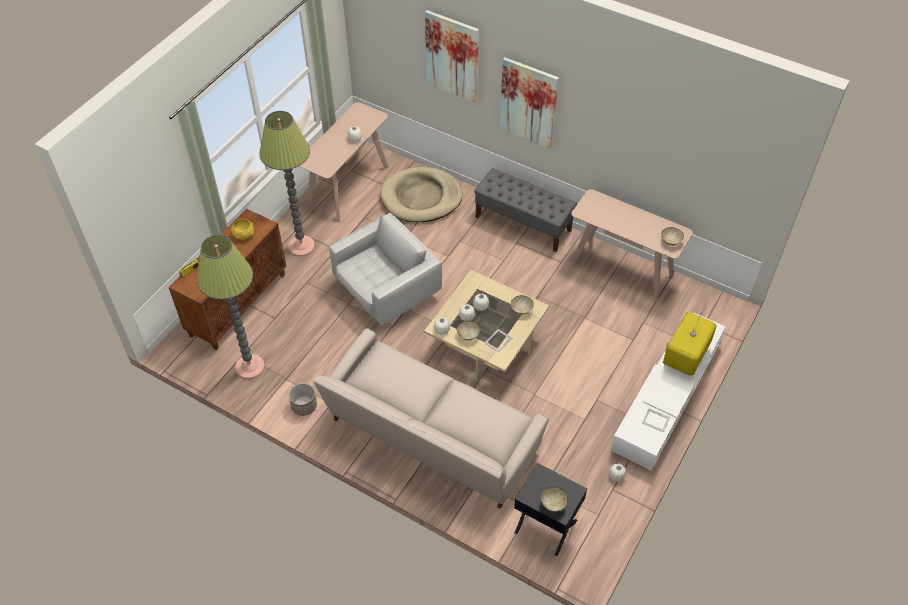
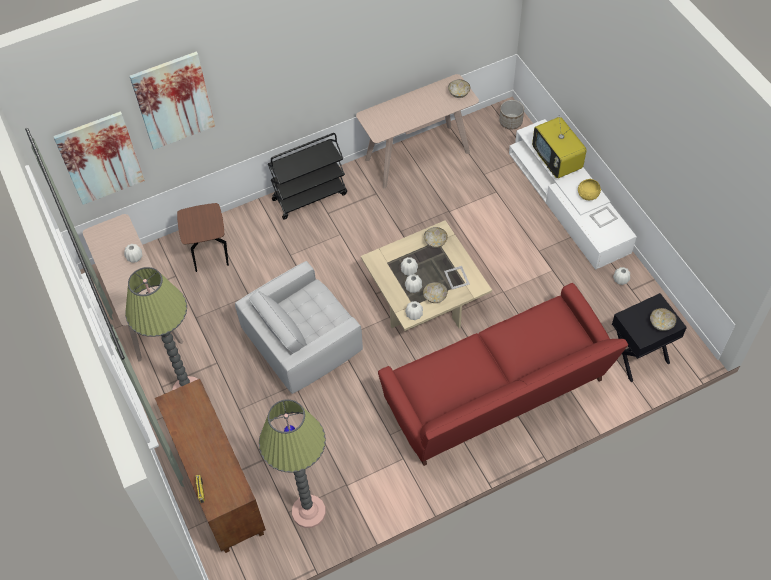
camera: 55 degrees left, 5 degrees up
yellow bowl [231,219,254,240] -> yellow bowl moved to [578,178,601,200]
planter [289,383,317,416] -> planter moved to [499,100,524,129]
beige sofa [313,328,549,509] -> red sofa [378,283,628,466]
white armchair [329,213,442,325] -> white armchair turned 120 degrees counterclockwise [235,261,363,394]
beige dog bed [380,167,462,222] -> brown side table [177,203,229,272]
grey bench [474,168,577,252] -> black cart [268,133,347,220]
picture [500,57,559,149] -> picture moved to [53,111,145,205]

